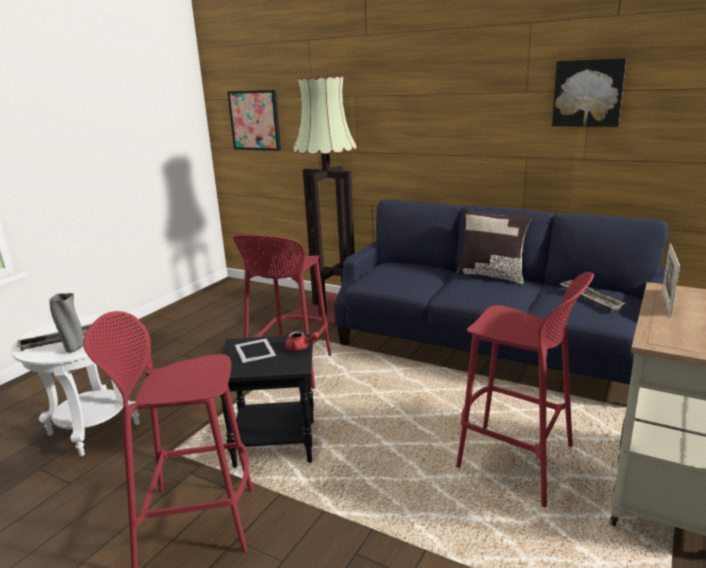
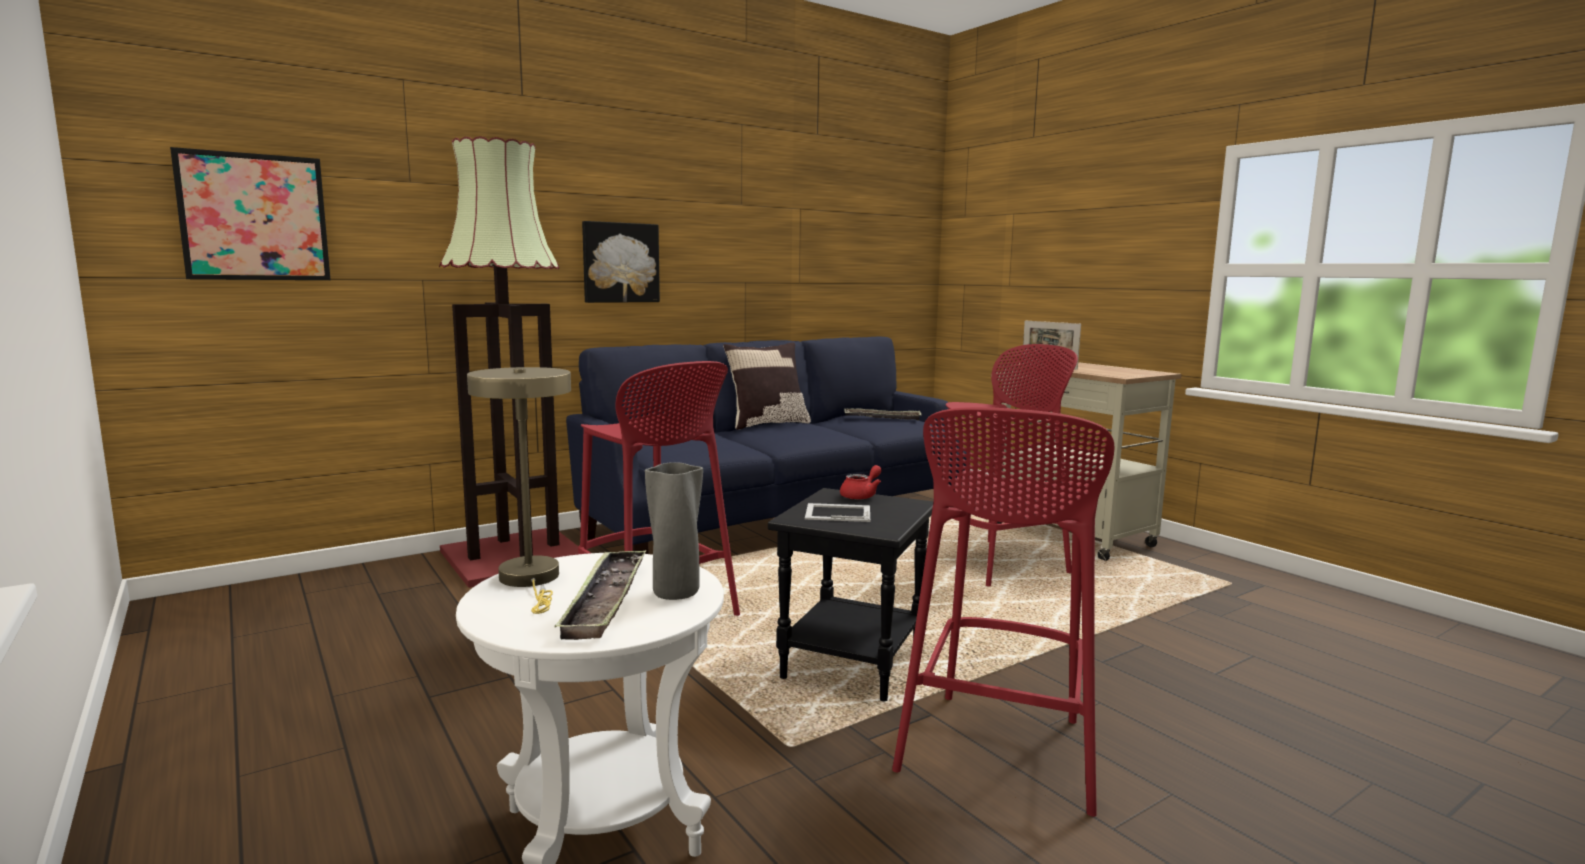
camera: 65 degrees left, 10 degrees down
picture [552,58,626,127] -> picture moved to [582,221,660,303]
none -> beige table lamp [467,367,571,614]

